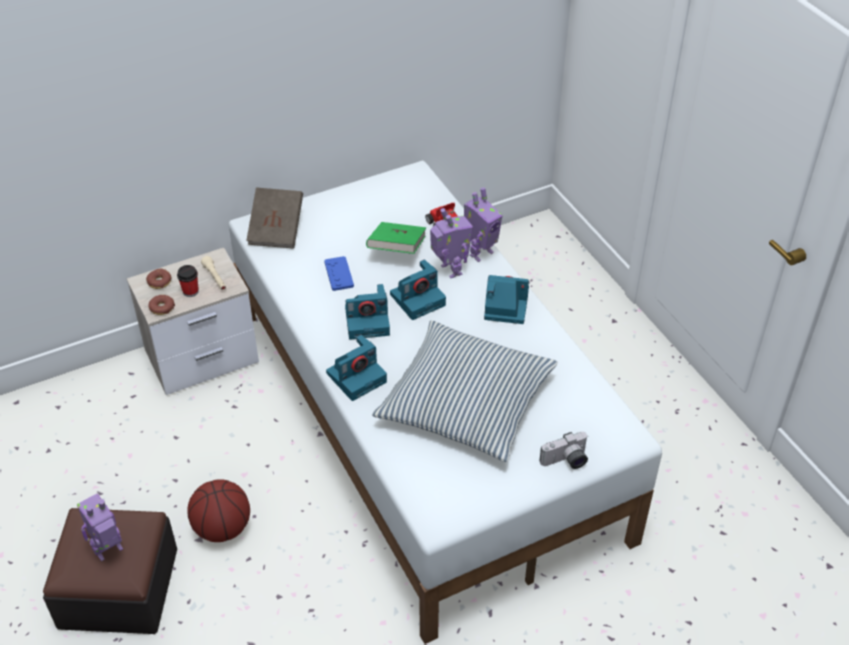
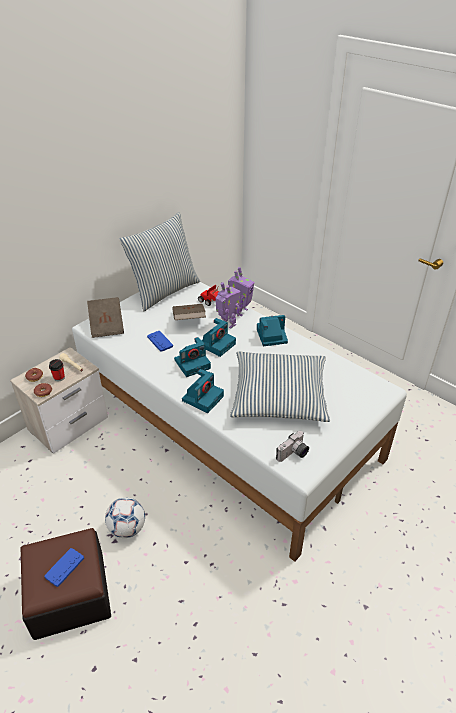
camera: 20 degrees left, 5 degrees down
toy robot [77,494,123,561] -> blue game controller [44,548,84,587]
basketball [187,479,250,542] -> football [105,497,145,538]
green book [366,222,426,254] -> brown book [172,304,206,320]
camera [540,432,588,469] -> camera moved to [276,431,309,462]
none -> pillow [119,212,200,311]

